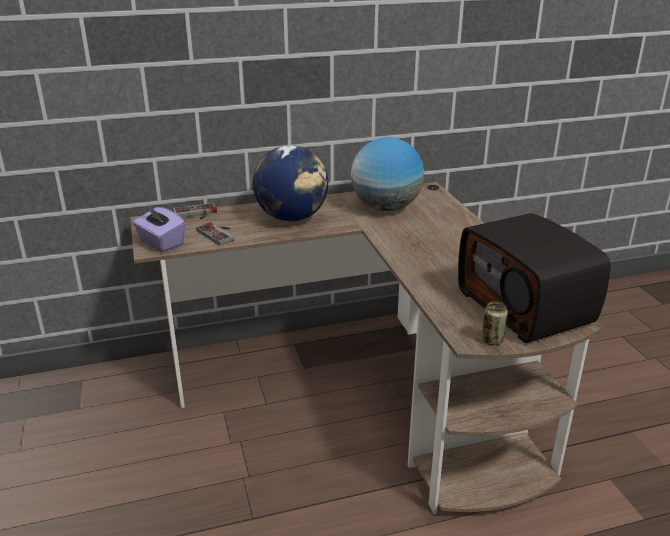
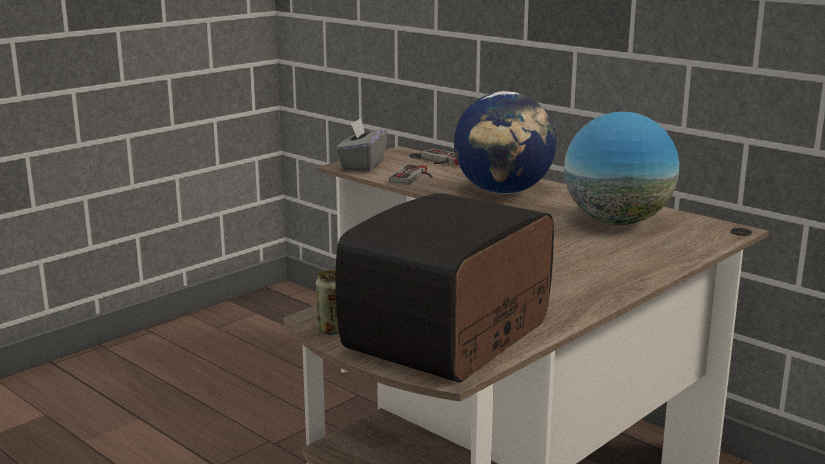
camera: 60 degrees right, 10 degrees down
purple tissue box [133,206,186,252] -> grey tissue box [336,118,387,172]

